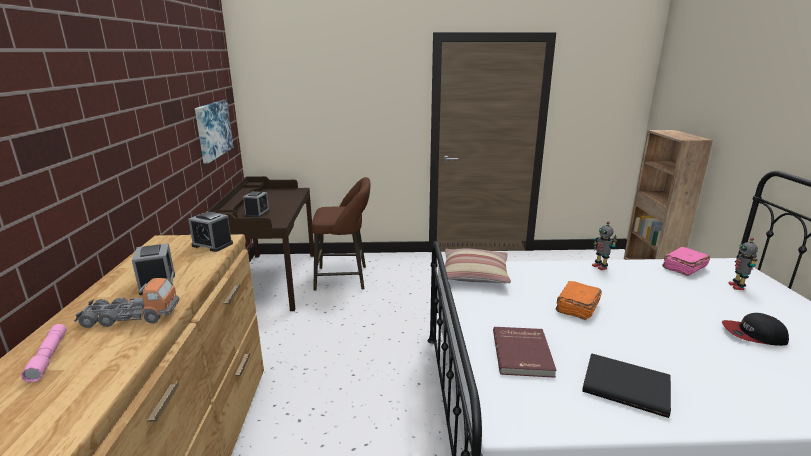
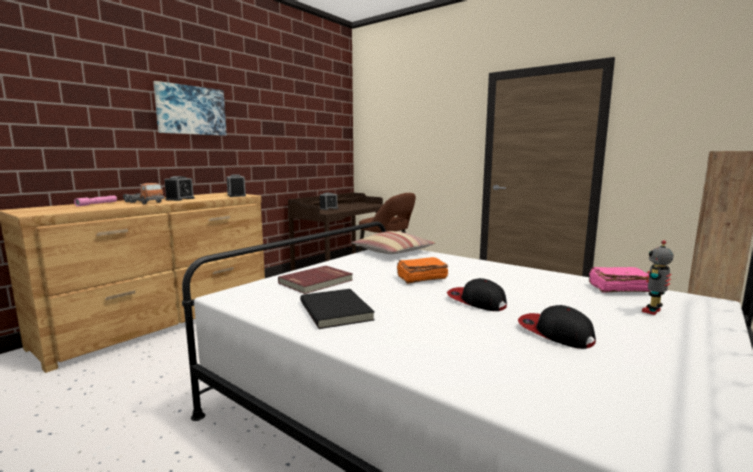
camera: 40 degrees right, 10 degrees down
picture [195,100,234,163] -> picture moved to [153,81,227,136]
toy robot [592,221,617,270] -> none
none -> cap [447,278,507,311]

